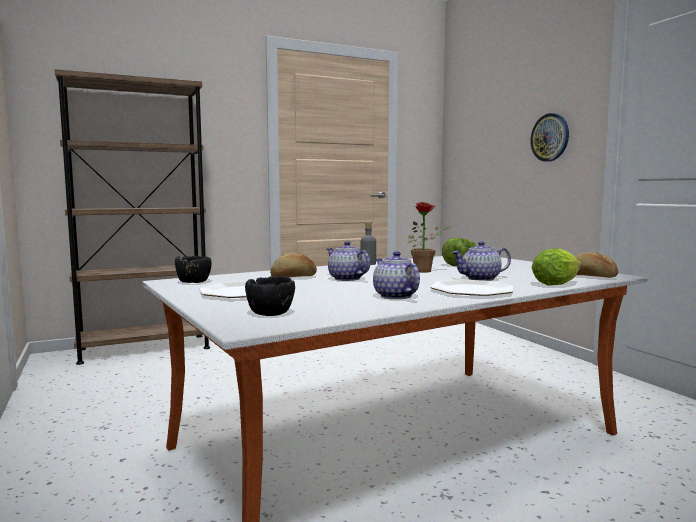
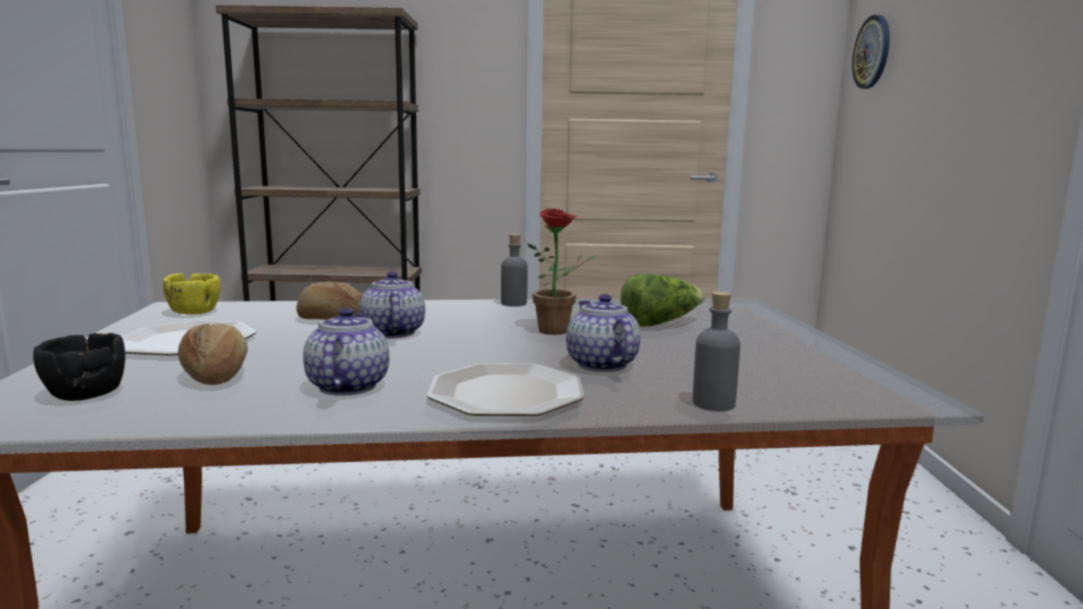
camera: 25 degrees right, 5 degrees up
black bowl [175,256,212,283] -> yellow bowl [163,273,220,315]
teapot [451,241,511,281] -> teapot turned 60 degrees clockwise [566,294,641,372]
wall clock [530,113,569,162] -> wall clock moved to [852,15,890,89]
lettuce [532,248,581,286] -> grey bottle [693,292,740,411]
bread [575,252,618,278] -> bread moved to [178,324,248,385]

